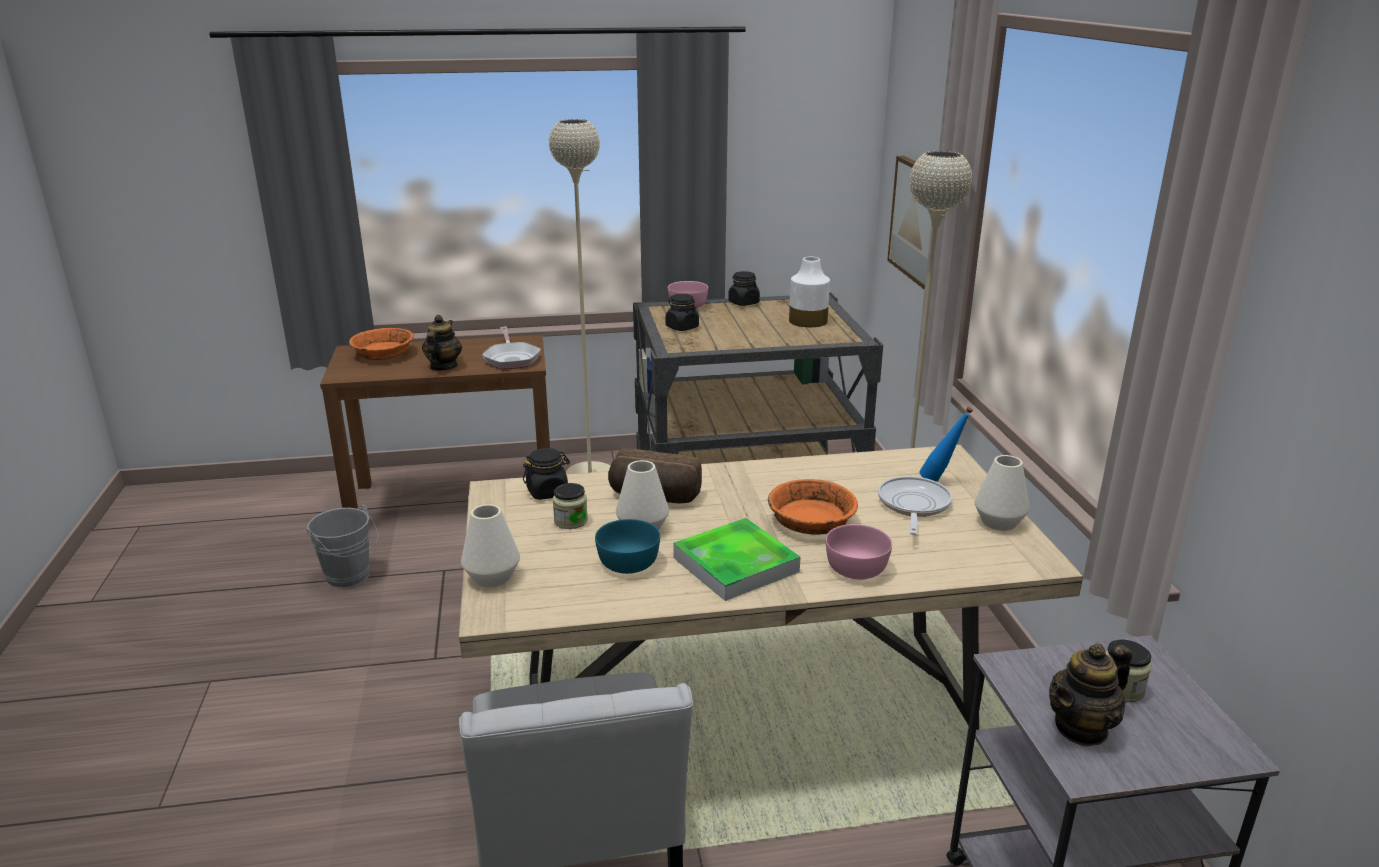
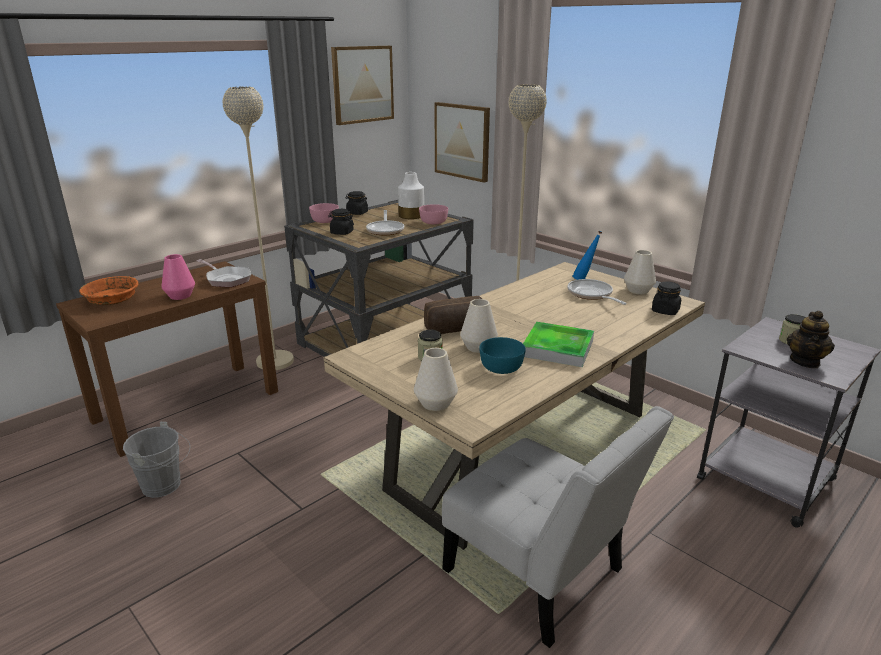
camera: 35 degrees left, 0 degrees up
teapot [422,315,462,371] -> pink vase [161,254,195,300]
black jar [523,448,570,500] -> black jar moved to [652,282,681,315]
orange bowl [768,479,858,535] -> none
pink bowl [826,524,892,580] -> pink bowl moved to [419,204,448,224]
none -> picture [331,46,394,125]
none -> frying pan [366,210,404,235]

